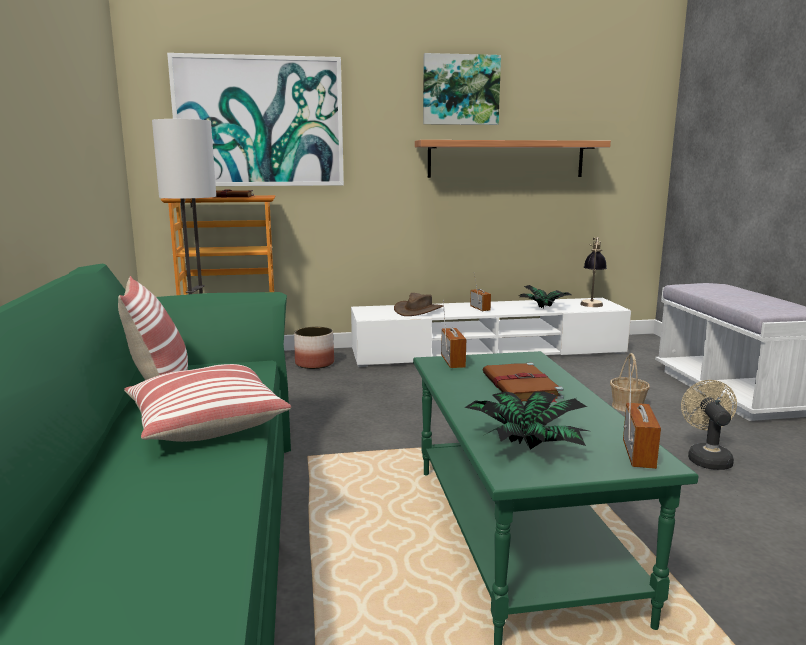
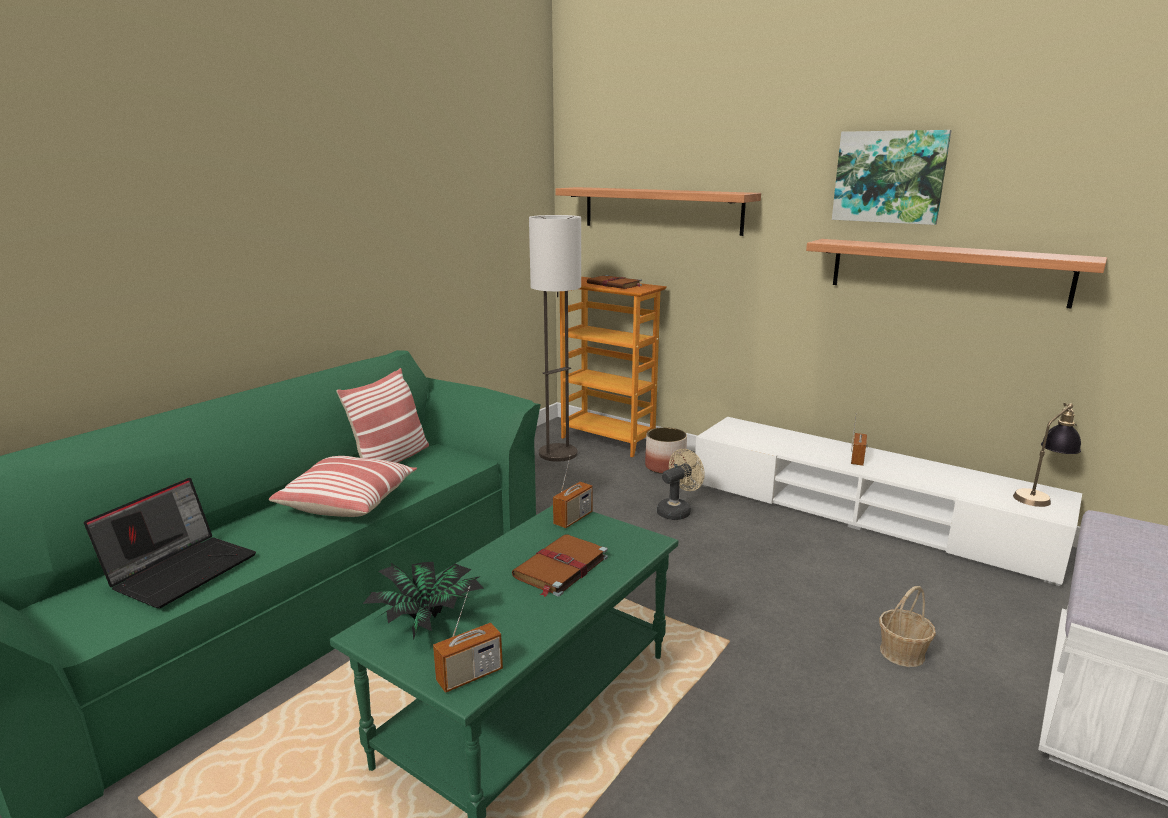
camera: 45 degrees right, 5 degrees up
picture [167,53,344,186] -> shelf [555,187,761,236]
brown hat [394,293,443,316] -> none
potted plant [518,285,572,308] -> none
beige fan [681,380,737,470] -> beige fan moved to [657,449,705,520]
none -> laptop [84,478,256,608]

